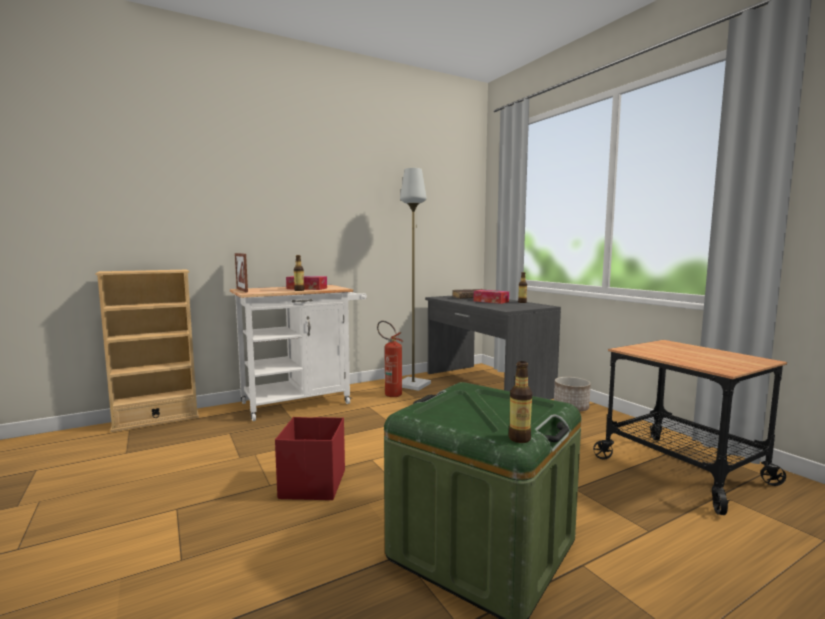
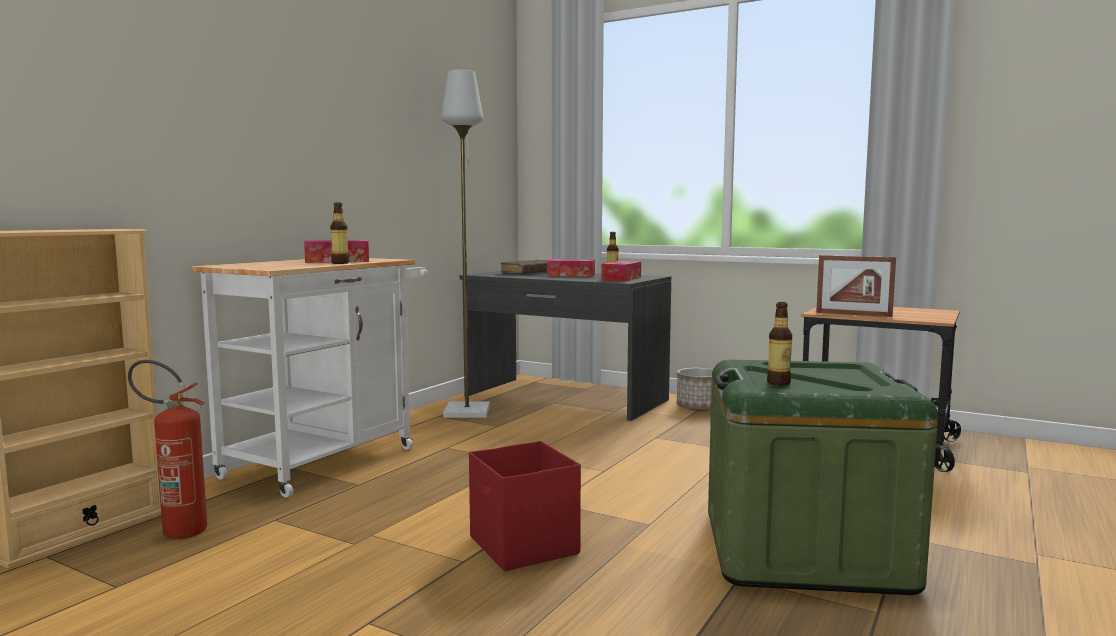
camera: 30 degrees left, 0 degrees up
picture frame [235,253,248,292] -> picture frame moved to [816,255,896,317]
fire extinguisher [377,321,403,397] -> fire extinguisher moved to [128,360,207,539]
bottle [508,361,532,443] -> bottle moved to [767,302,792,385]
none -> tissue box [601,261,641,281]

